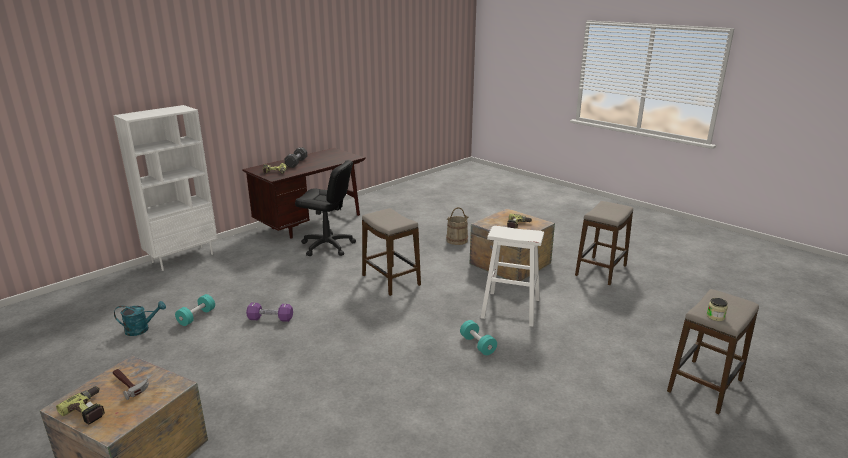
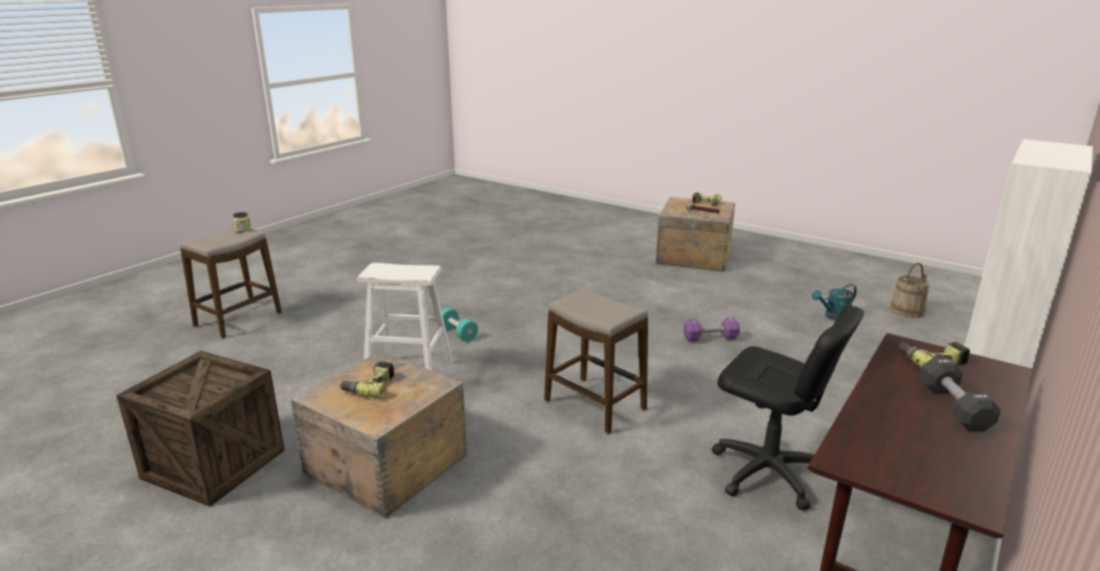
camera: 170 degrees right, 0 degrees up
turquoise dumbbell [175,294,215,326] -> none
black office chair [295,160,356,256] -> black office chair turned 150 degrees counterclockwise [712,305,864,511]
beige bucket [446,207,469,245] -> beige bucket moved to [890,263,930,318]
stool [575,201,633,285] -> crate [116,351,285,507]

